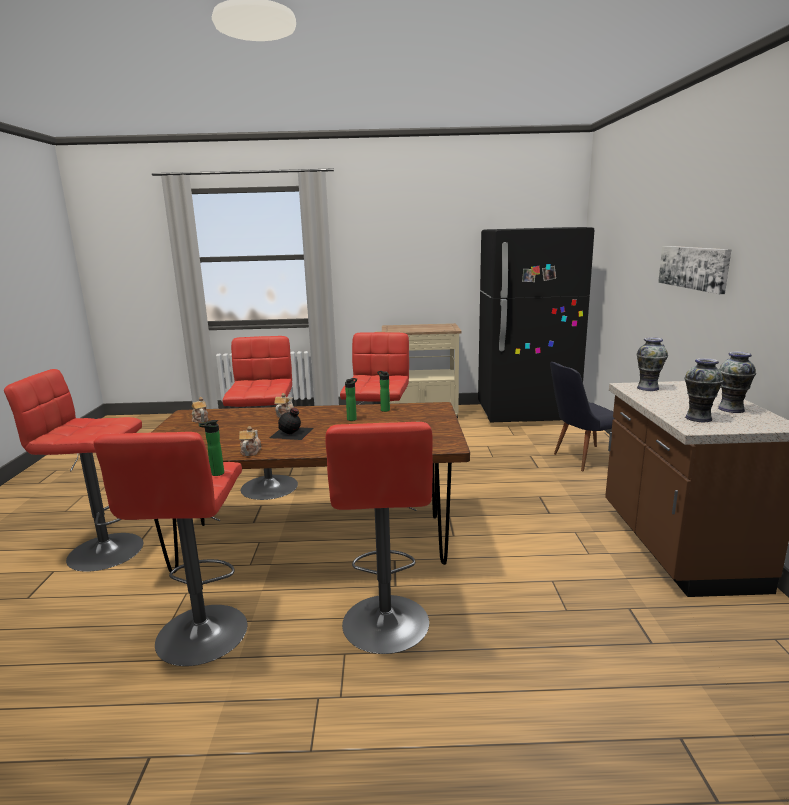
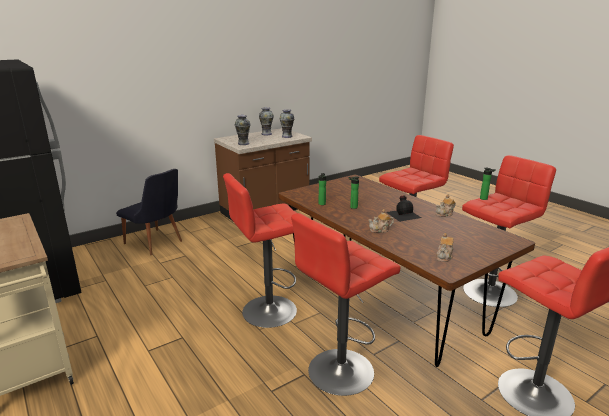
camera: 125 degrees left, 5 degrees up
picture [658,246,731,294] -> none

